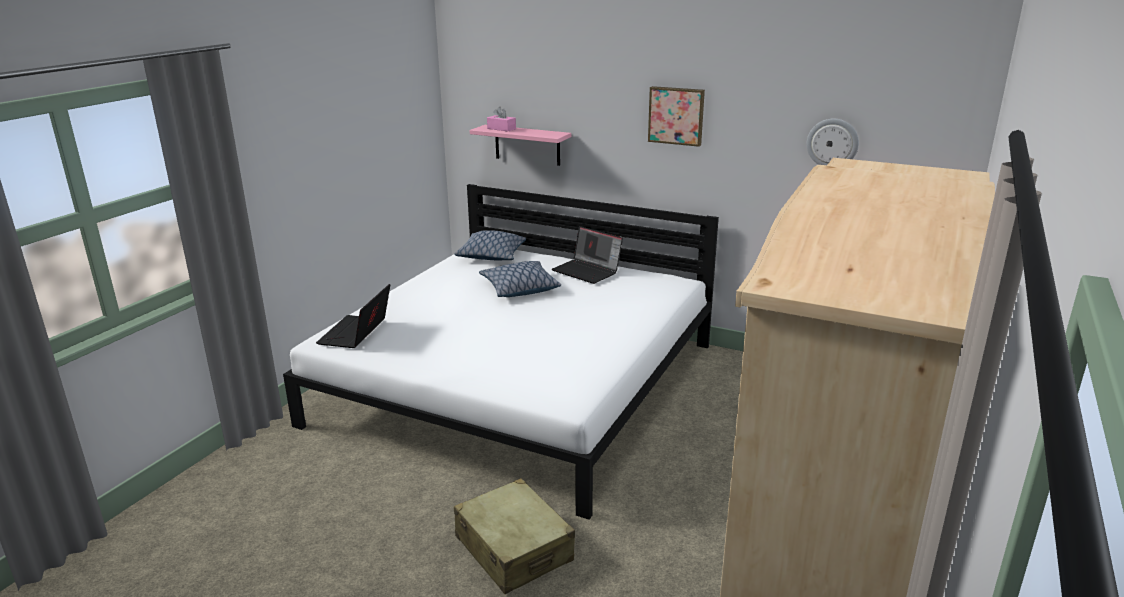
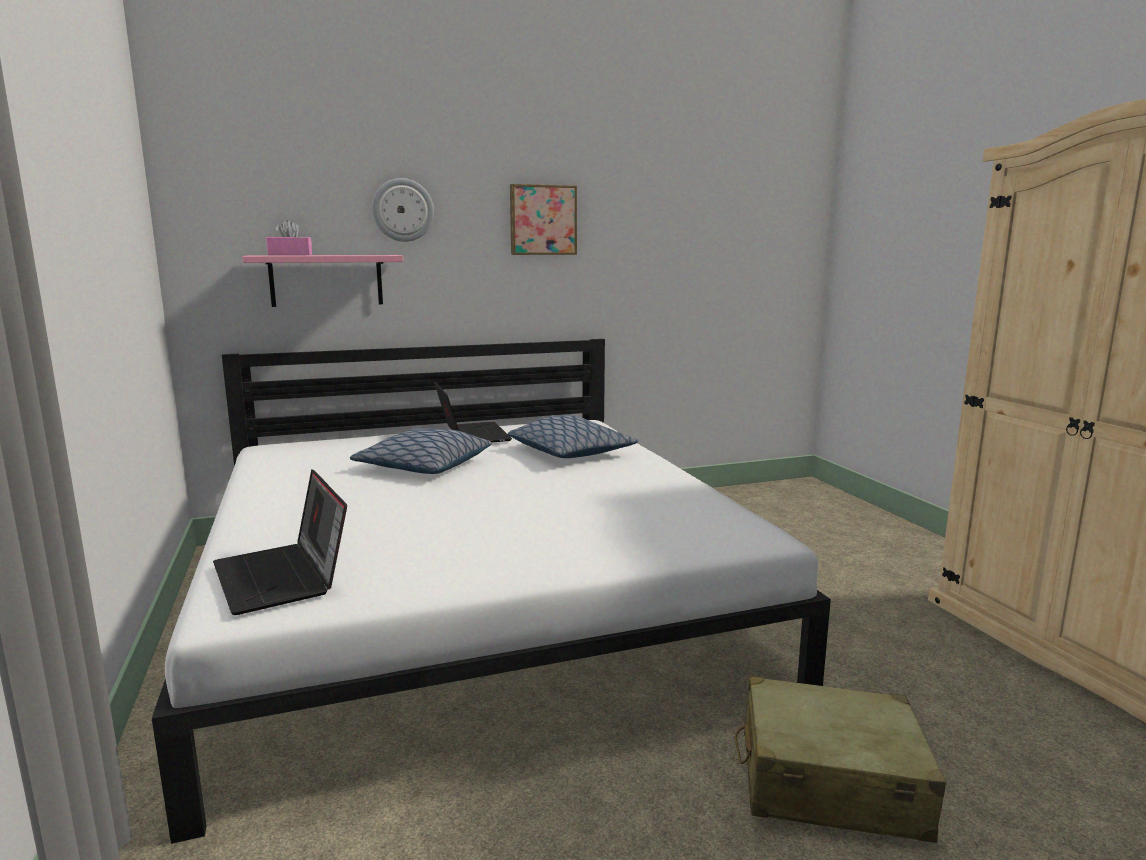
camera: 45 degrees left, 10 degrees down
pillow [455,230,526,260] -> pillow moved to [508,415,638,458]
laptop [552,226,623,284] -> laptop turned 105 degrees counterclockwise [434,382,512,442]
wall clock [806,119,859,165] -> wall clock moved to [372,178,434,242]

